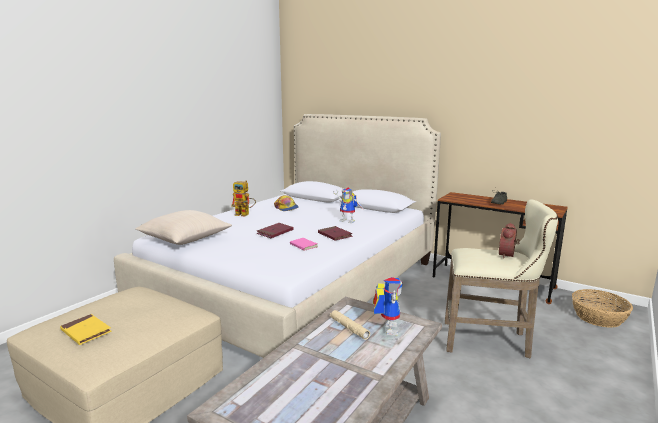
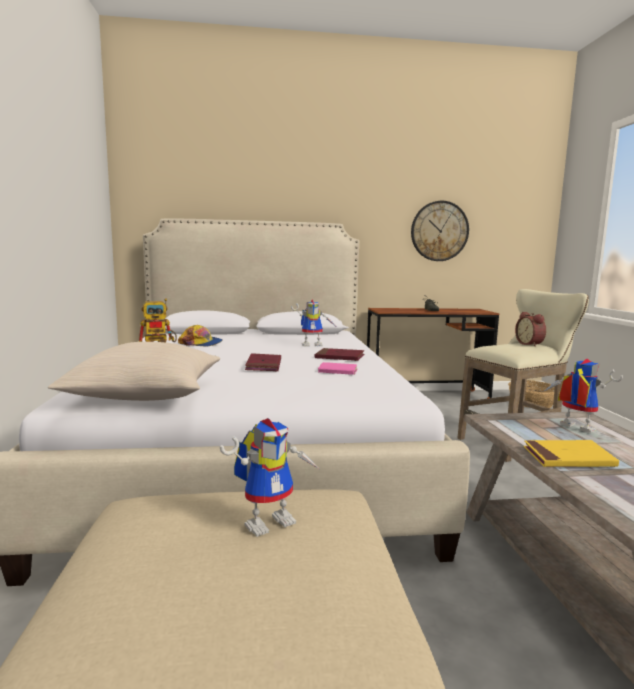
camera: 40 degrees left, 5 degrees down
yellow book [60,314,112,345] -> yellow book moved to [524,440,619,467]
beige flashlight [330,310,370,340] -> none
none -> toy robot [220,418,319,537]
none -> wall clock [411,201,469,261]

